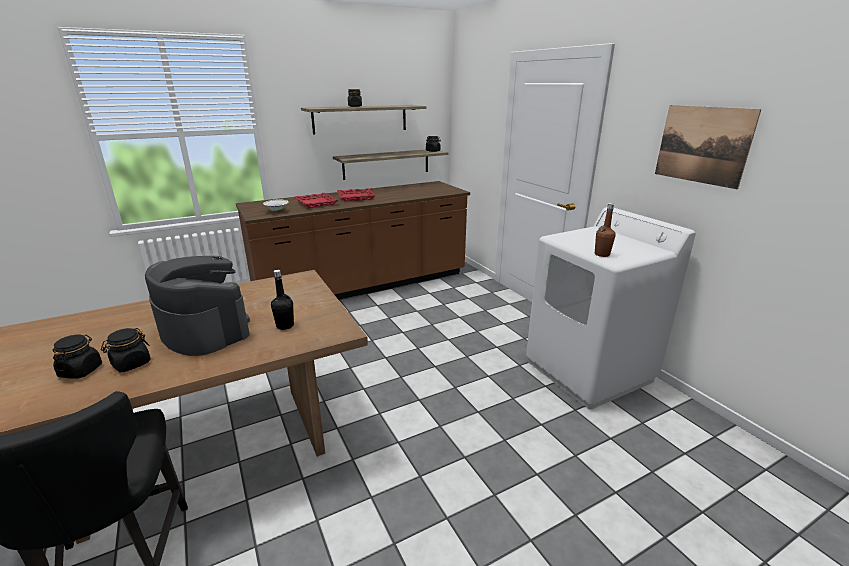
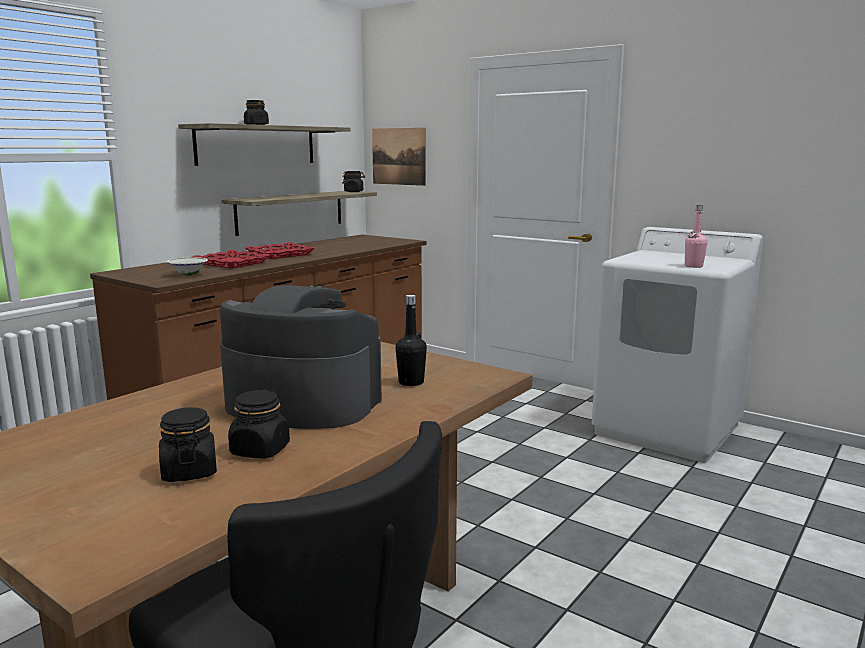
camera: 25 degrees left, 10 degrees down
brown bottle [595,203,616,257] -> pink bottle [685,205,708,268]
picture [655,105,761,189] -> picture moved to [372,128,426,186]

